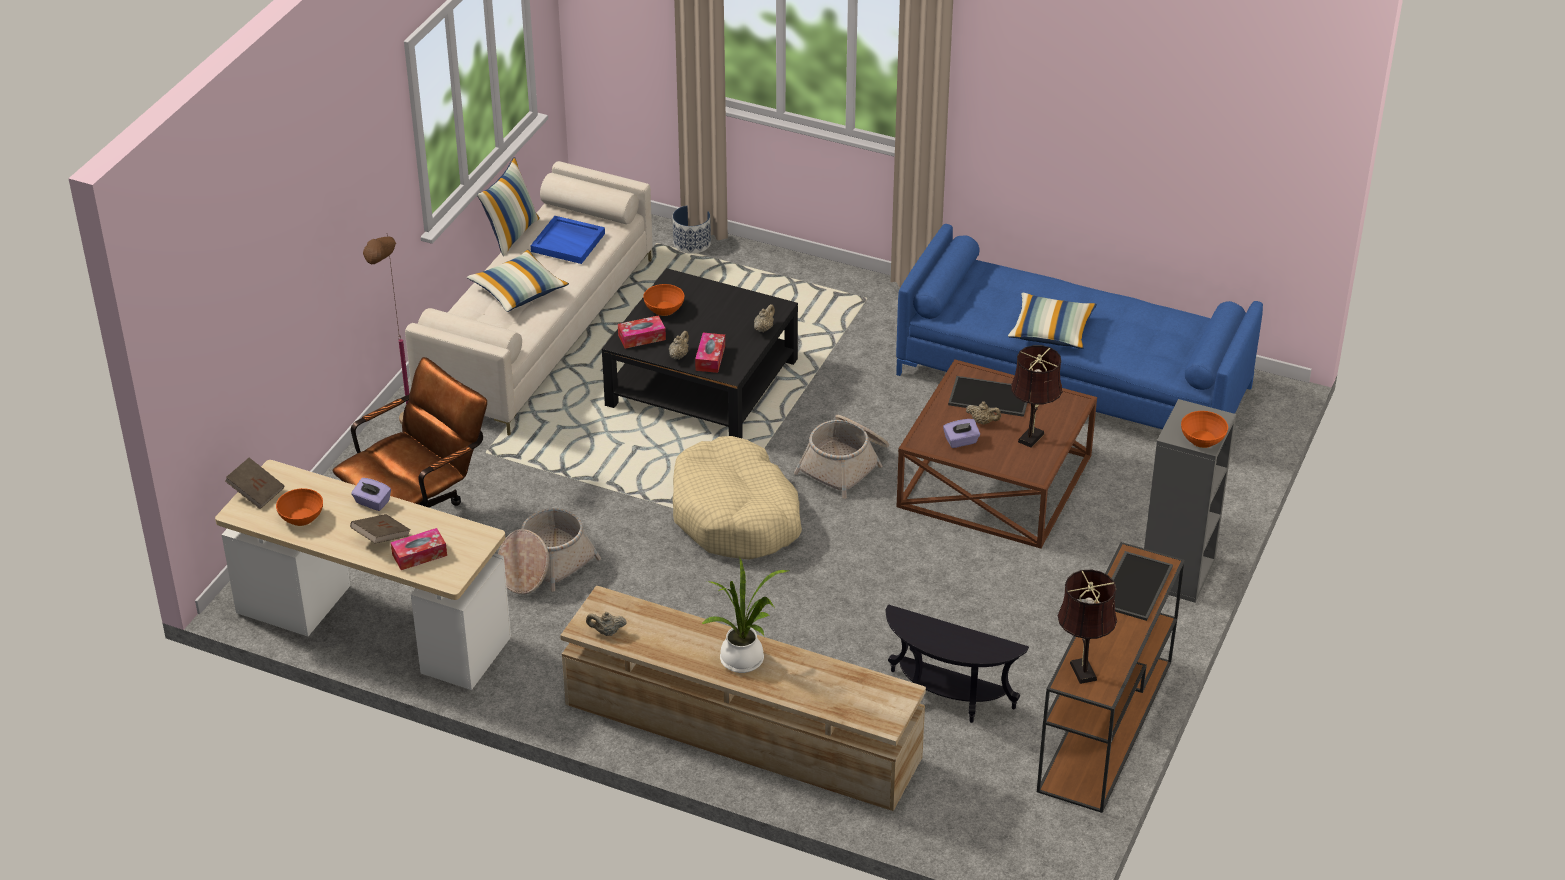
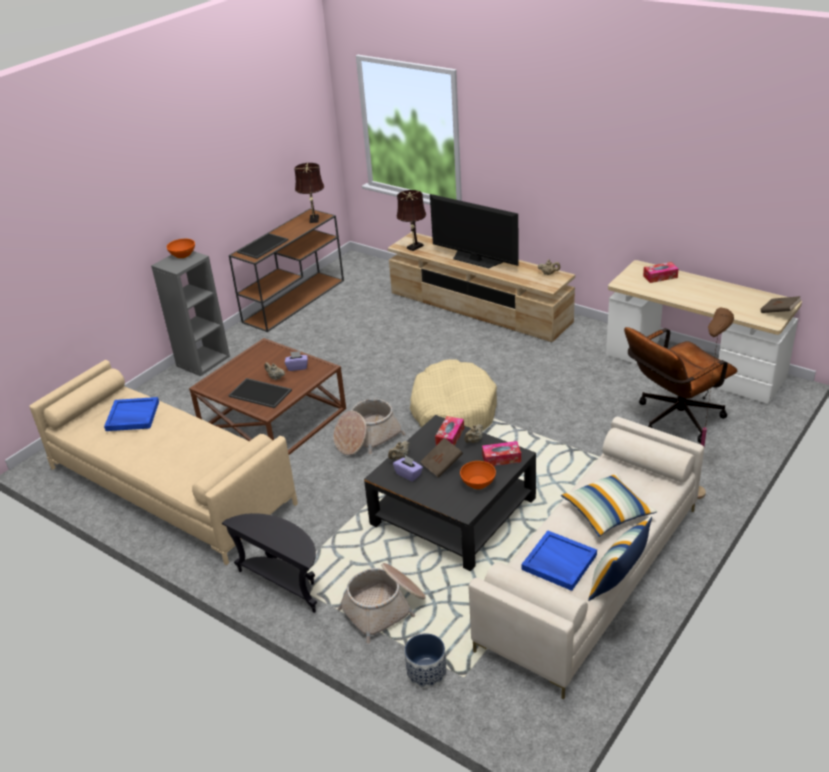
camera: 165 degrees left, 5 degrees down
orange bowl [276,488,323,526] -> none
brown book [350,514,411,544] -> brown book moved to [420,438,463,478]
purple tissue box [351,478,391,511] -> purple tissue box moved to [393,455,423,481]
basket [498,508,601,594] -> basket moved to [338,563,426,644]
potted plant [701,558,789,673] -> television [430,194,519,268]
black side table [885,604,1029,723] -> black side table moved to [222,513,317,613]
blue sofa [896,224,1263,429] -> beige sofa [29,360,298,565]
pillow [1008,293,1097,349] -> none
brown table lamp [1011,345,1063,448] -> brown table lamp moved to [396,190,426,251]
none -> blue tray [104,397,159,431]

